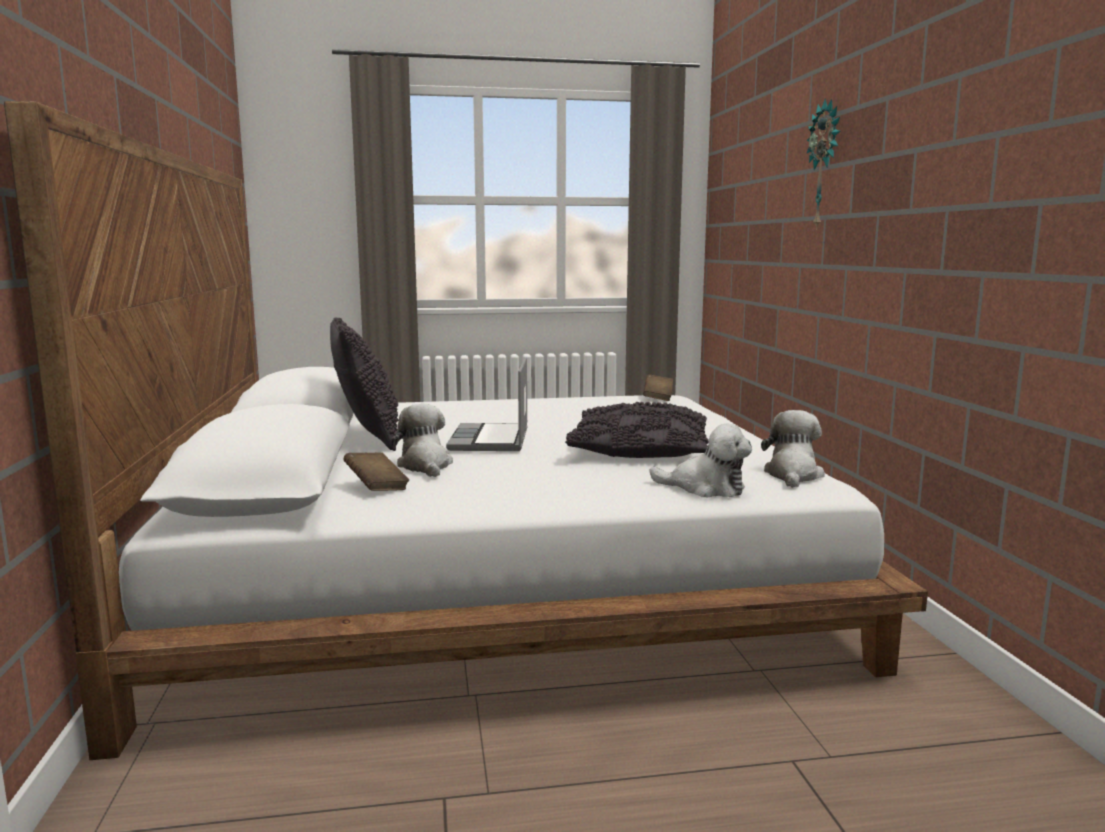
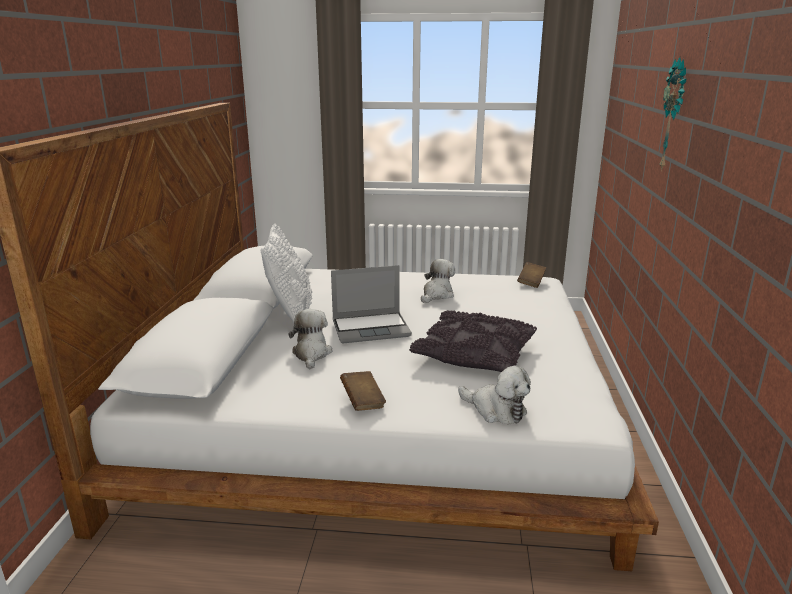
camera: 15 degrees right, 10 degrees up
black pillow [330,317,398,451] -> white pillow [260,224,312,323]
brown book [343,453,409,491] -> brown book moved to [340,371,386,411]
laptop [446,358,528,451] -> laptop turned 120 degrees counterclockwise [331,265,412,343]
plush toy [761,410,825,488] -> plush toy moved to [421,259,455,303]

